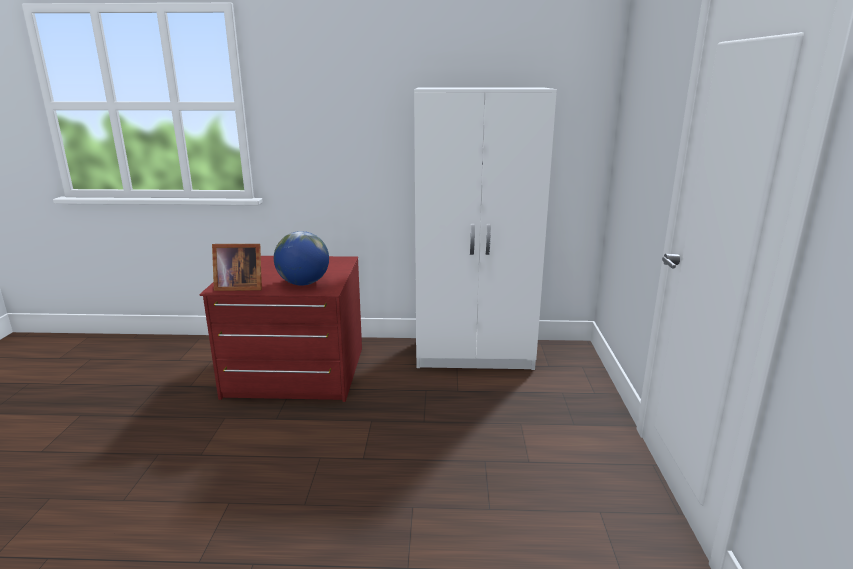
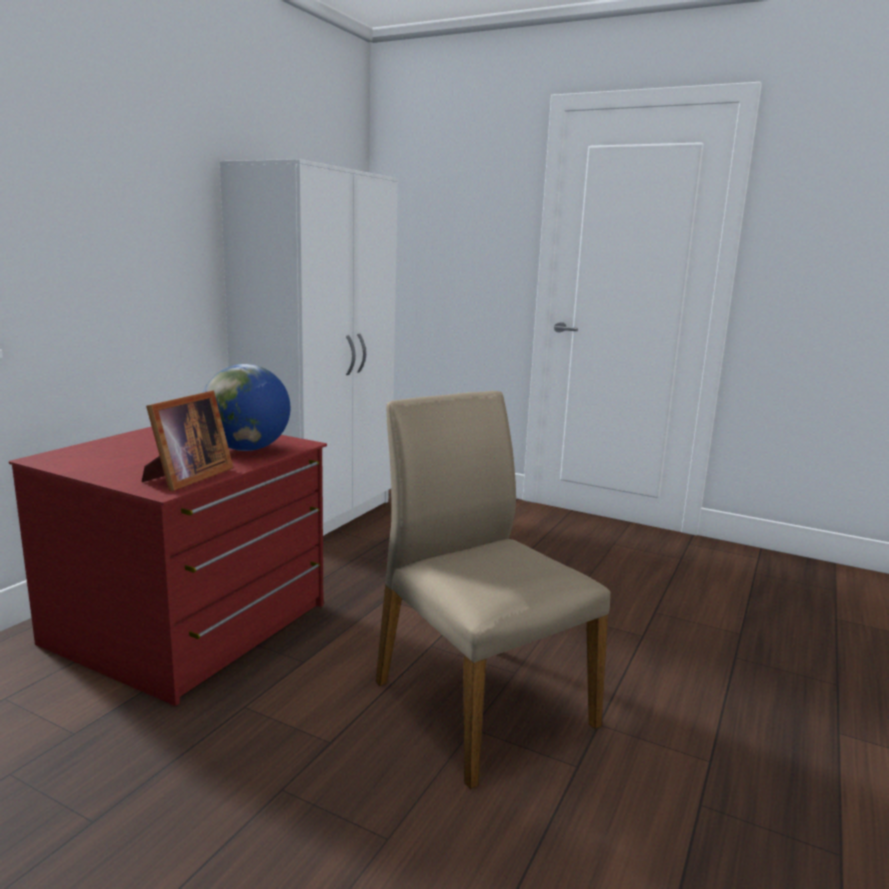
camera: 65 degrees left, 5 degrees down
none -> beige chair [376,391,610,789]

